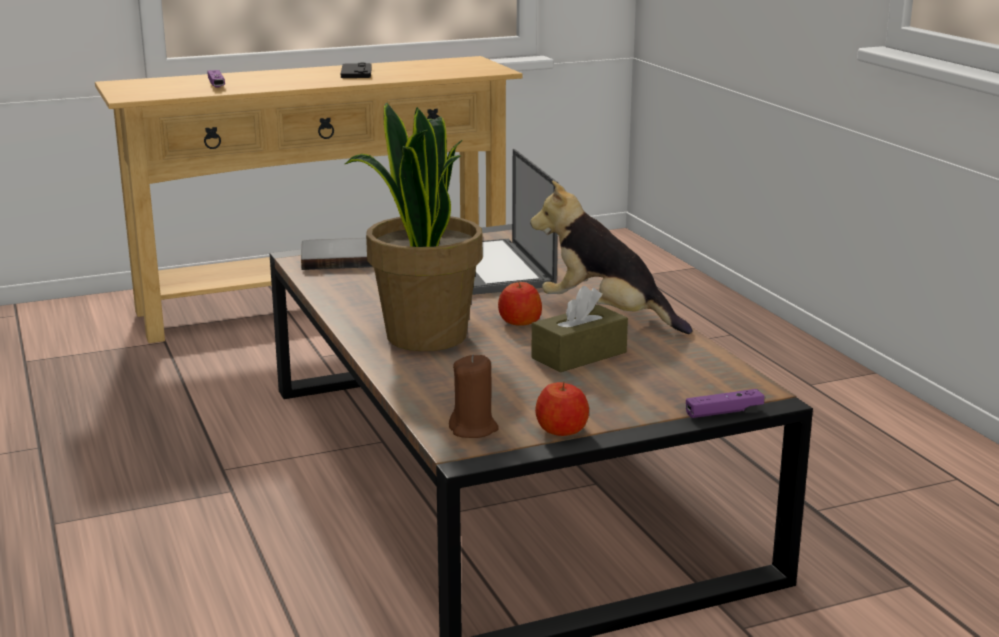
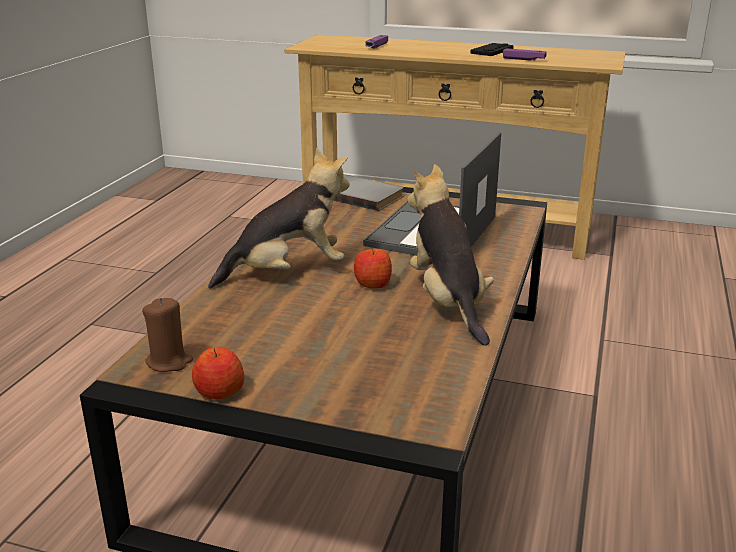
camera: 40 degrees right, 5 degrees up
potted plant [345,103,483,351] -> plush toy [208,148,350,289]
brown tissue box [531,286,628,372] -> none
purple game controller [686,389,764,418] -> purple game controller moved to [503,48,547,61]

